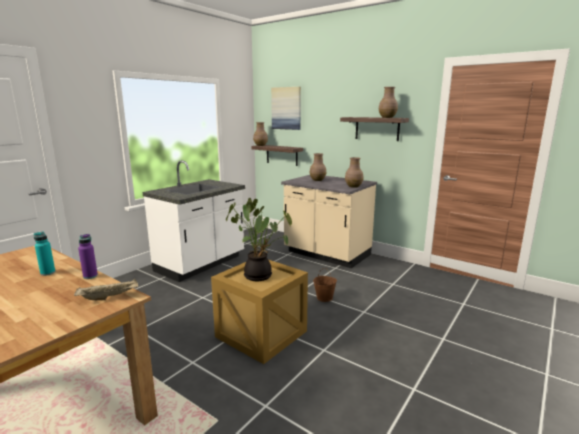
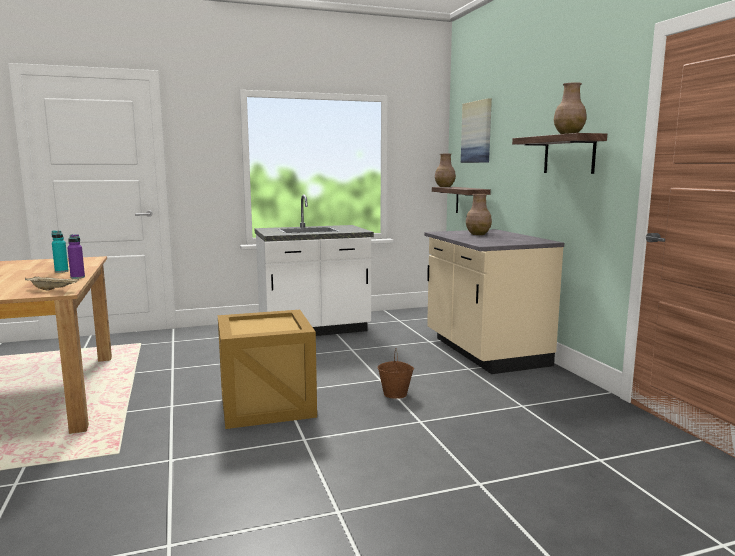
camera: 35 degrees right, 5 degrees down
potted plant [226,198,292,281] -> none
brown vase [345,157,363,188] -> none

